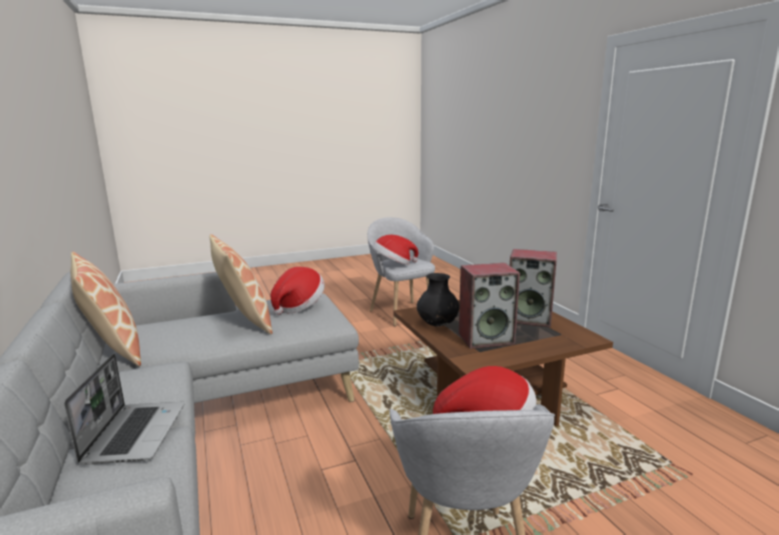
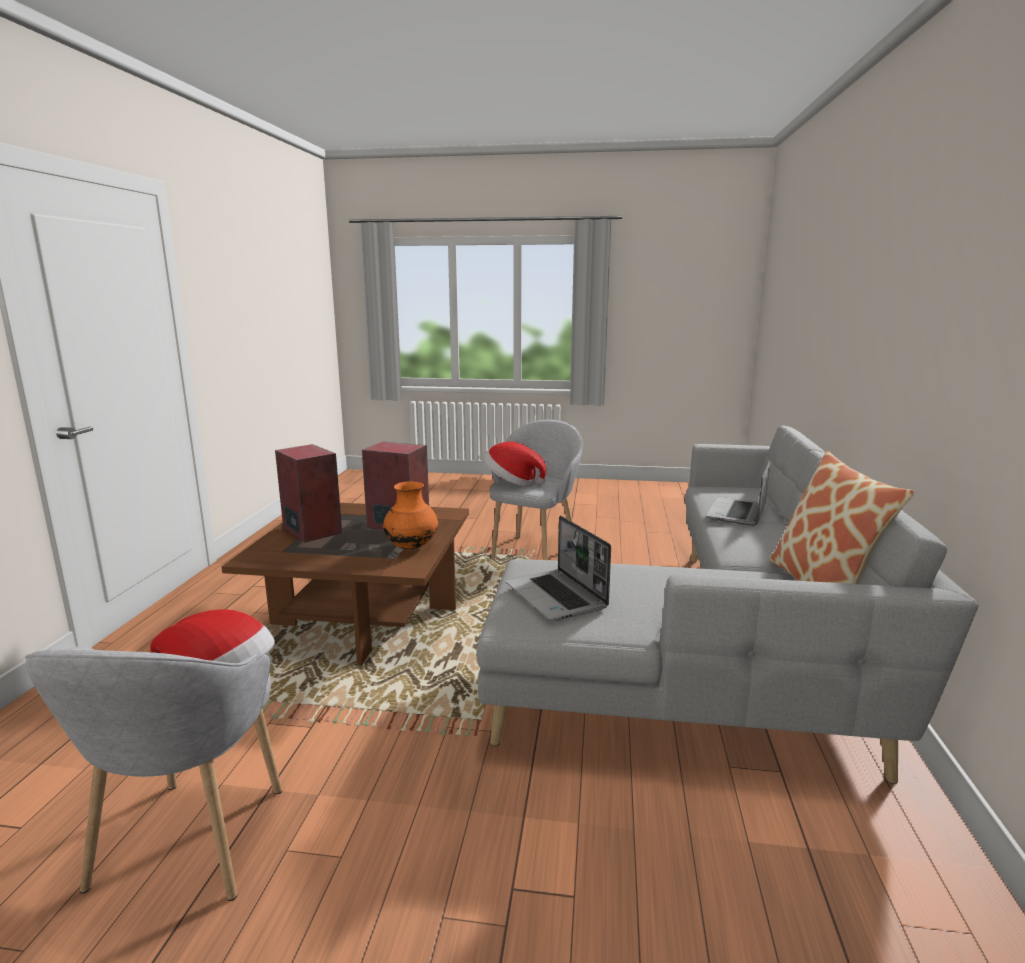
camera: 150 degrees left, 0 degrees up
pillow [209,234,273,335] -> none
hat [271,267,325,315] -> laptop [506,515,611,620]
black vase [417,273,459,326] -> orange vase [383,481,438,549]

